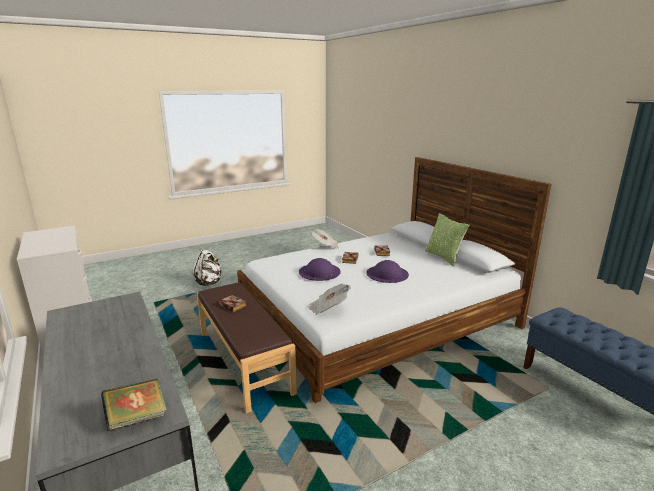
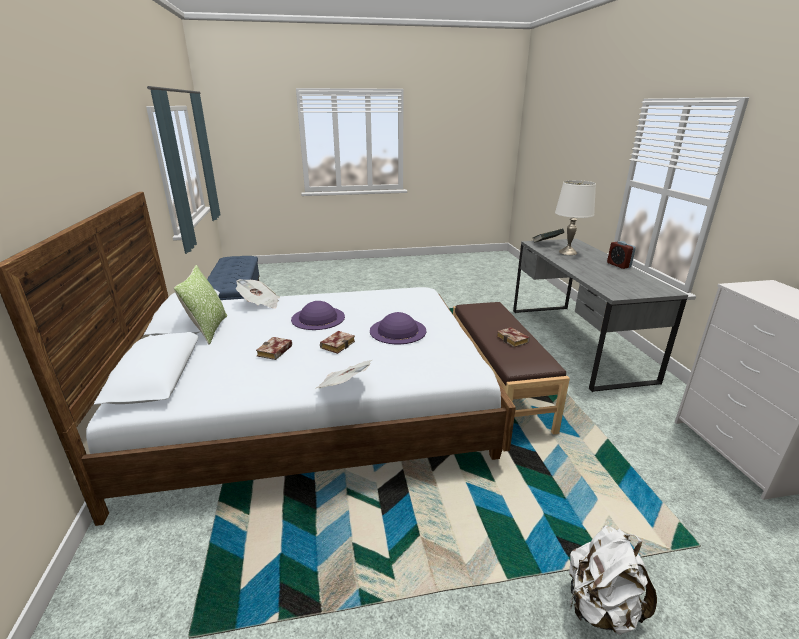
camera: 160 degrees left, 5 degrees up
newspaper [307,284,351,315] -> newspaper moved to [236,279,280,308]
none -> white table lamp [555,180,596,255]
none -> alarm clock [607,241,636,269]

